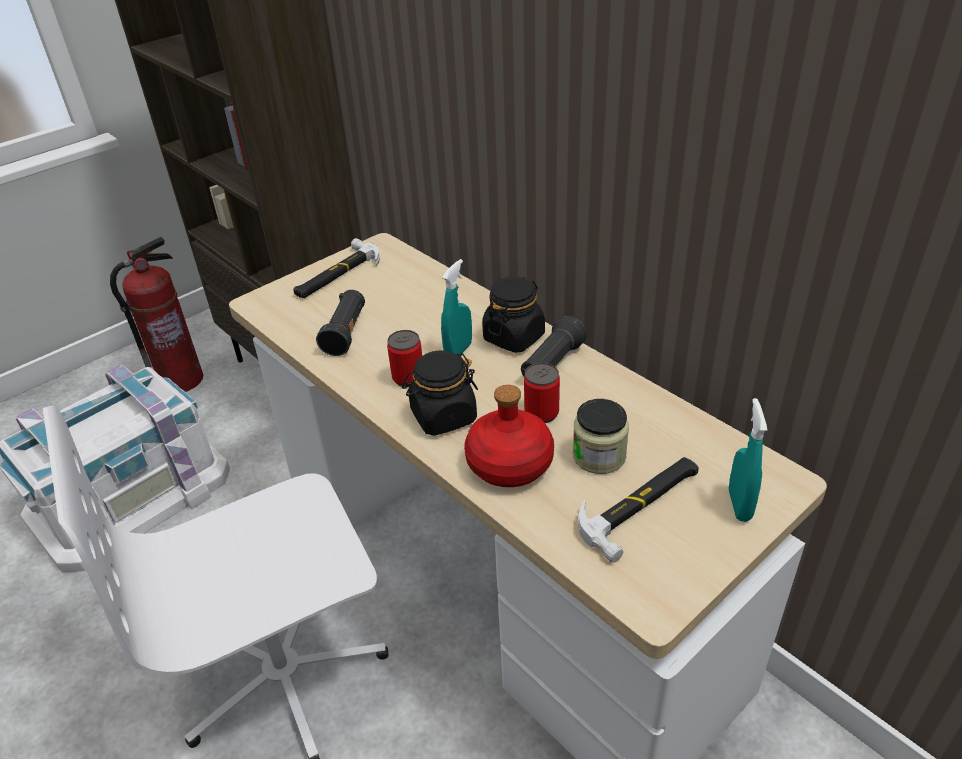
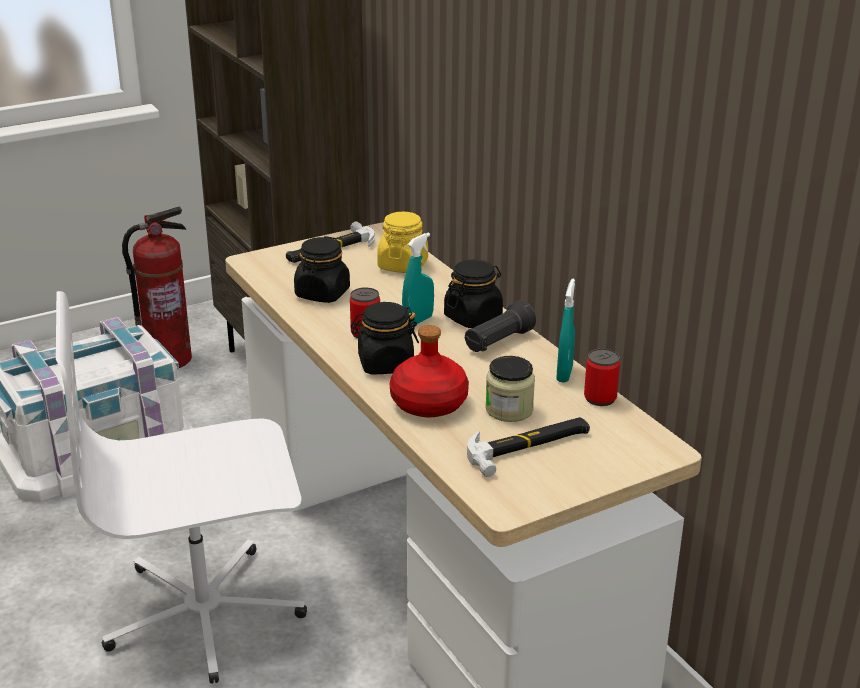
camera: 10 degrees right, 10 degrees down
black flashlight [316,290,365,356] -> black jar [294,236,350,303]
can [524,363,560,423] -> can moved to [584,349,620,406]
turquoise spray bottle [729,398,767,522] -> turquoise spray bottle moved to [557,279,575,383]
none -> yellow jar [377,212,428,273]

